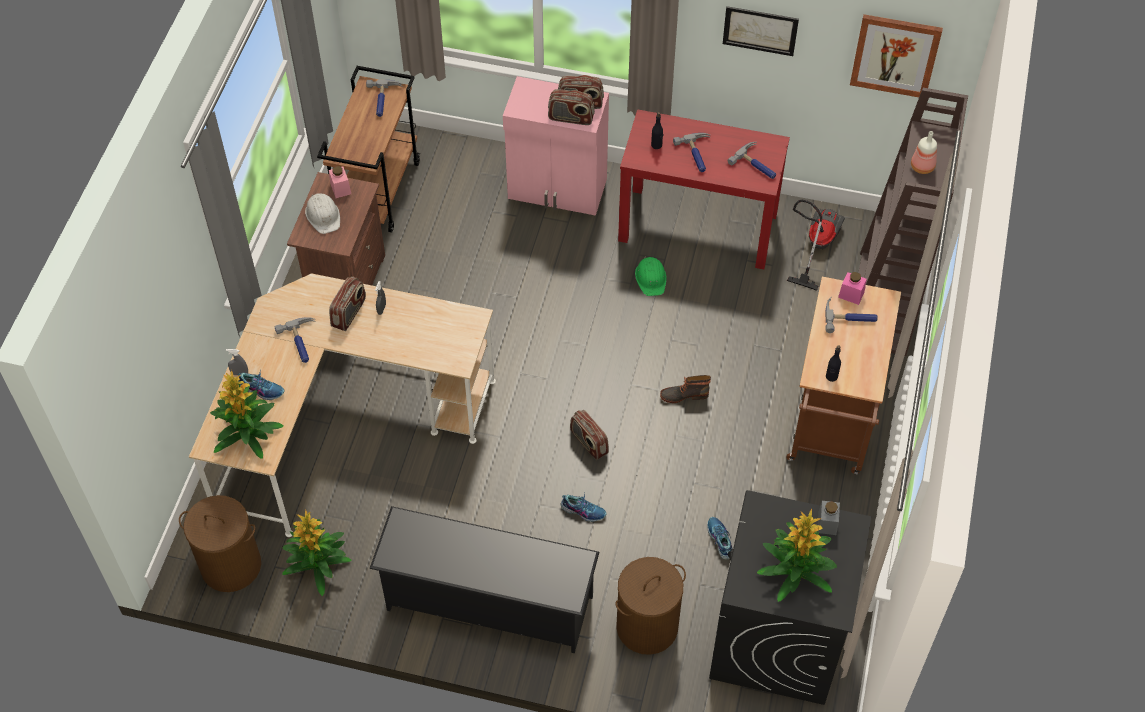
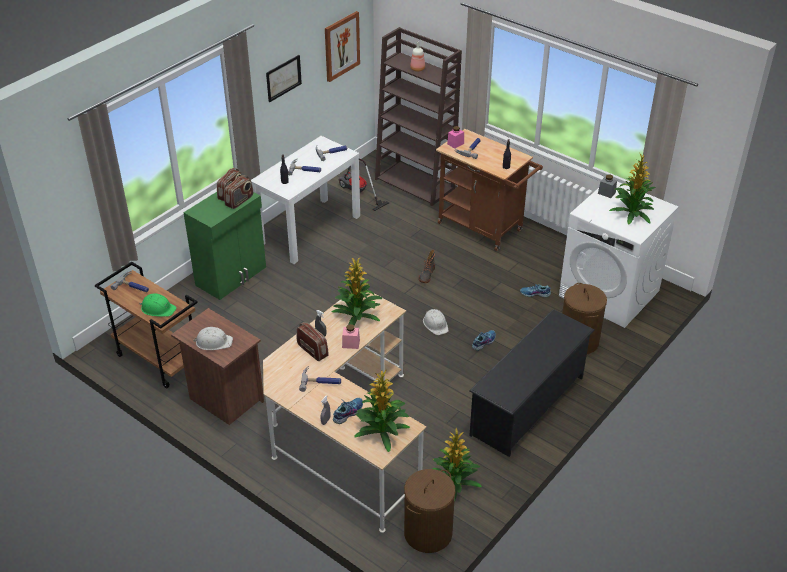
camera: 65 degrees left, 15 degrees down
pink jar [329,166,351,198] -> pink jar moved to [342,324,360,349]
pink cabinet [503,76,609,216] -> green cabinet [183,192,266,300]
radio [570,410,609,460] -> white hard hat [423,309,449,335]
red console table [618,109,790,269] -> white console table [251,136,360,264]
green hard hat [635,256,667,296] -> green hard hat moved to [139,294,177,317]
black washing machine [709,490,871,705] -> white washing machine [559,182,679,328]
none -> potted plant [332,258,382,325]

